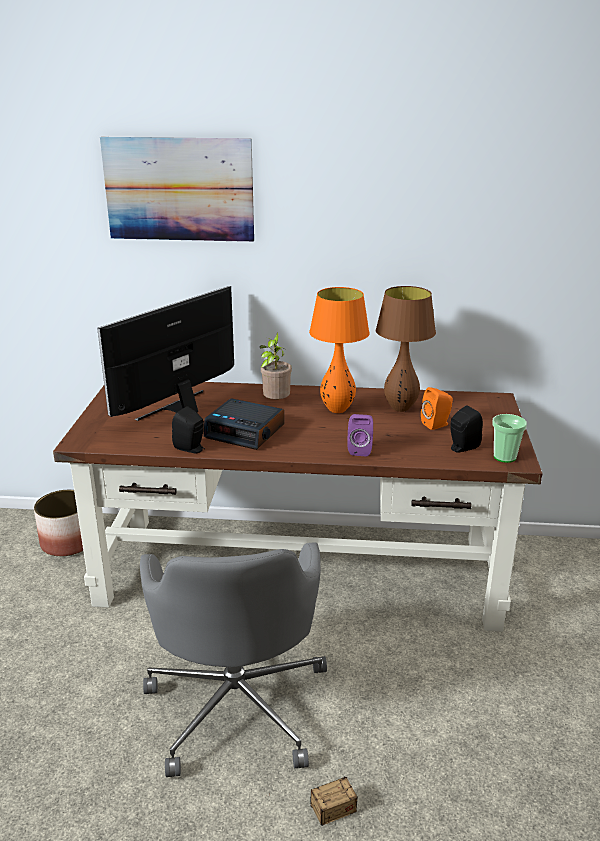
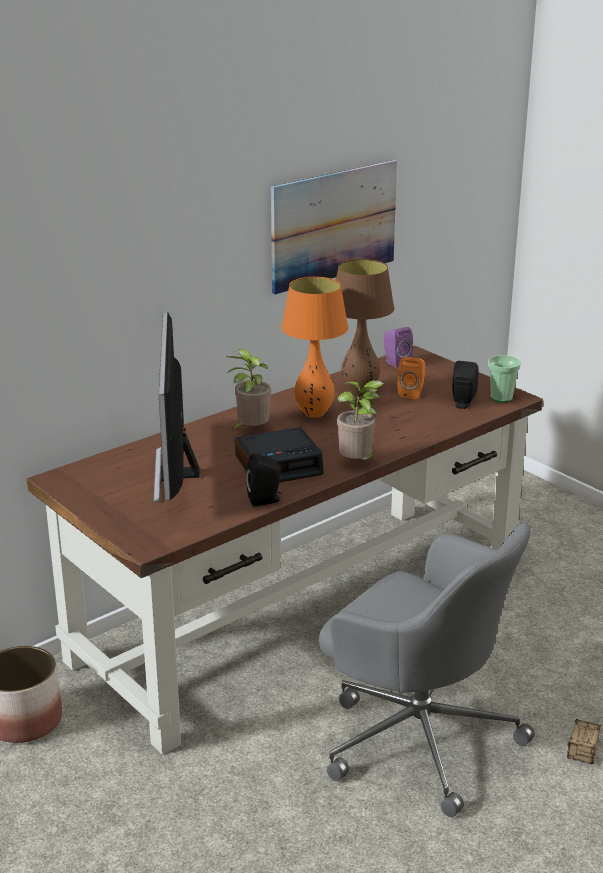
camera: 45 degrees left, 0 degrees up
picture [100,137,254,242] -> picture moved to [271,160,397,295]
purple speaker [347,414,373,457] -> purple speaker moved to [384,327,413,368]
none -> potted plant [337,380,384,460]

